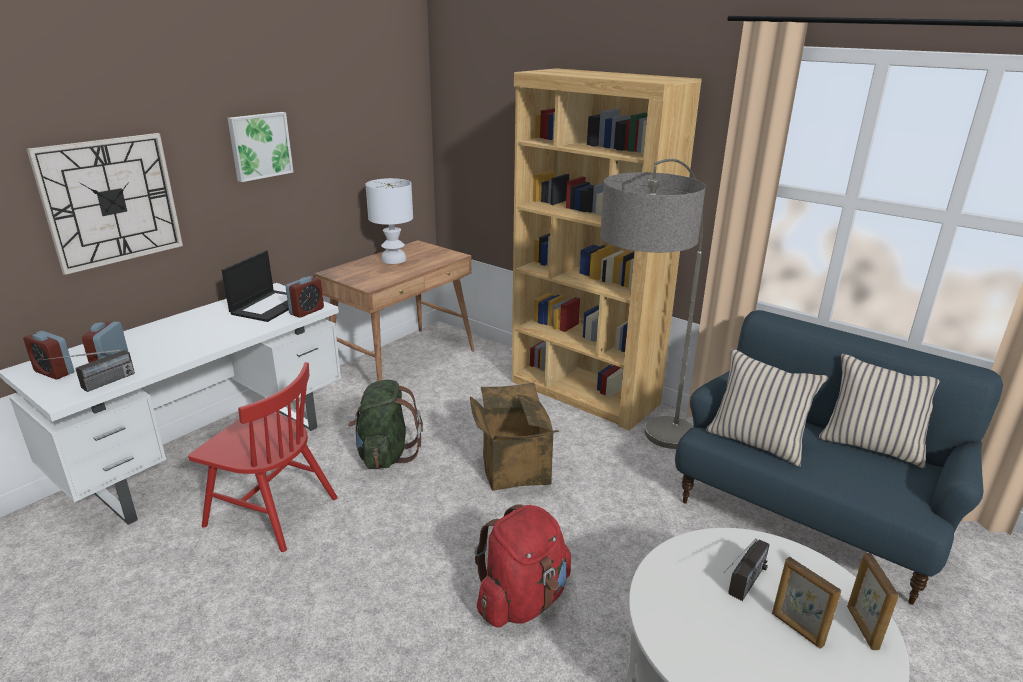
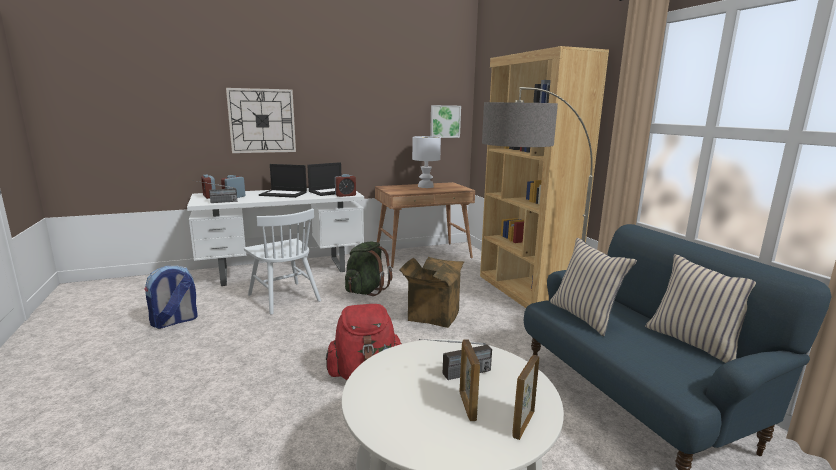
camera: 30 degrees right, 10 degrees down
red chair [188,362,338,552] -> white chair [244,209,321,315]
picture [227,112,293,182] -> picture moved to [430,105,461,138]
none -> backpack [144,265,198,329]
none -> laptop [259,164,307,198]

